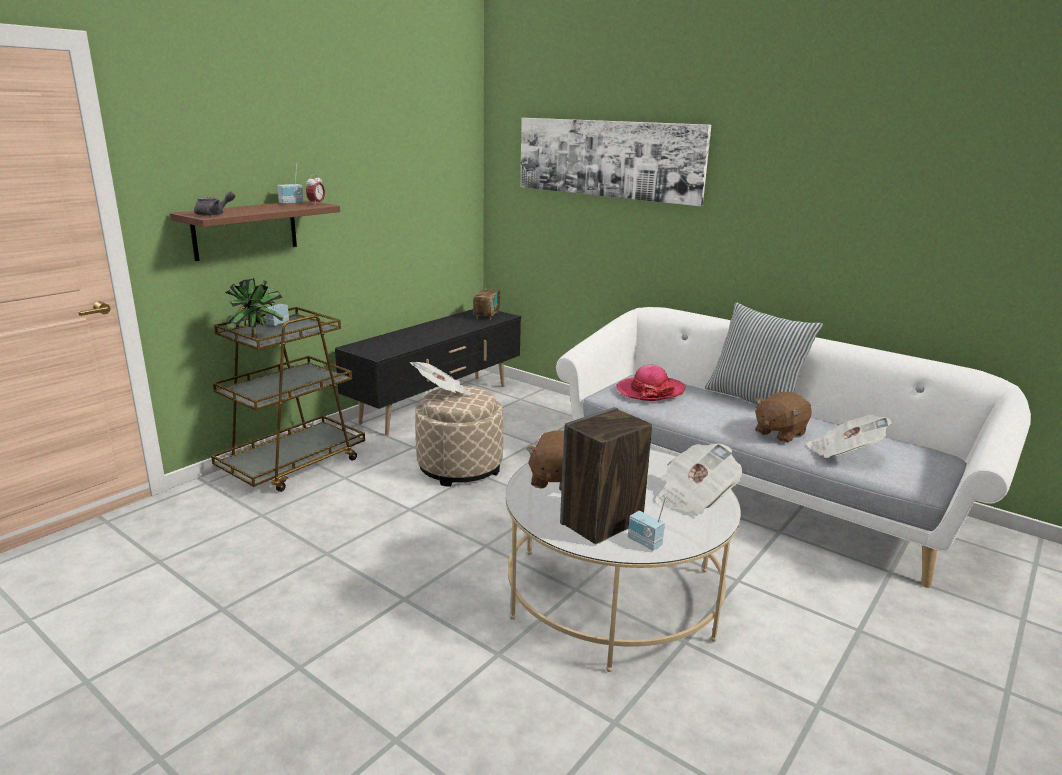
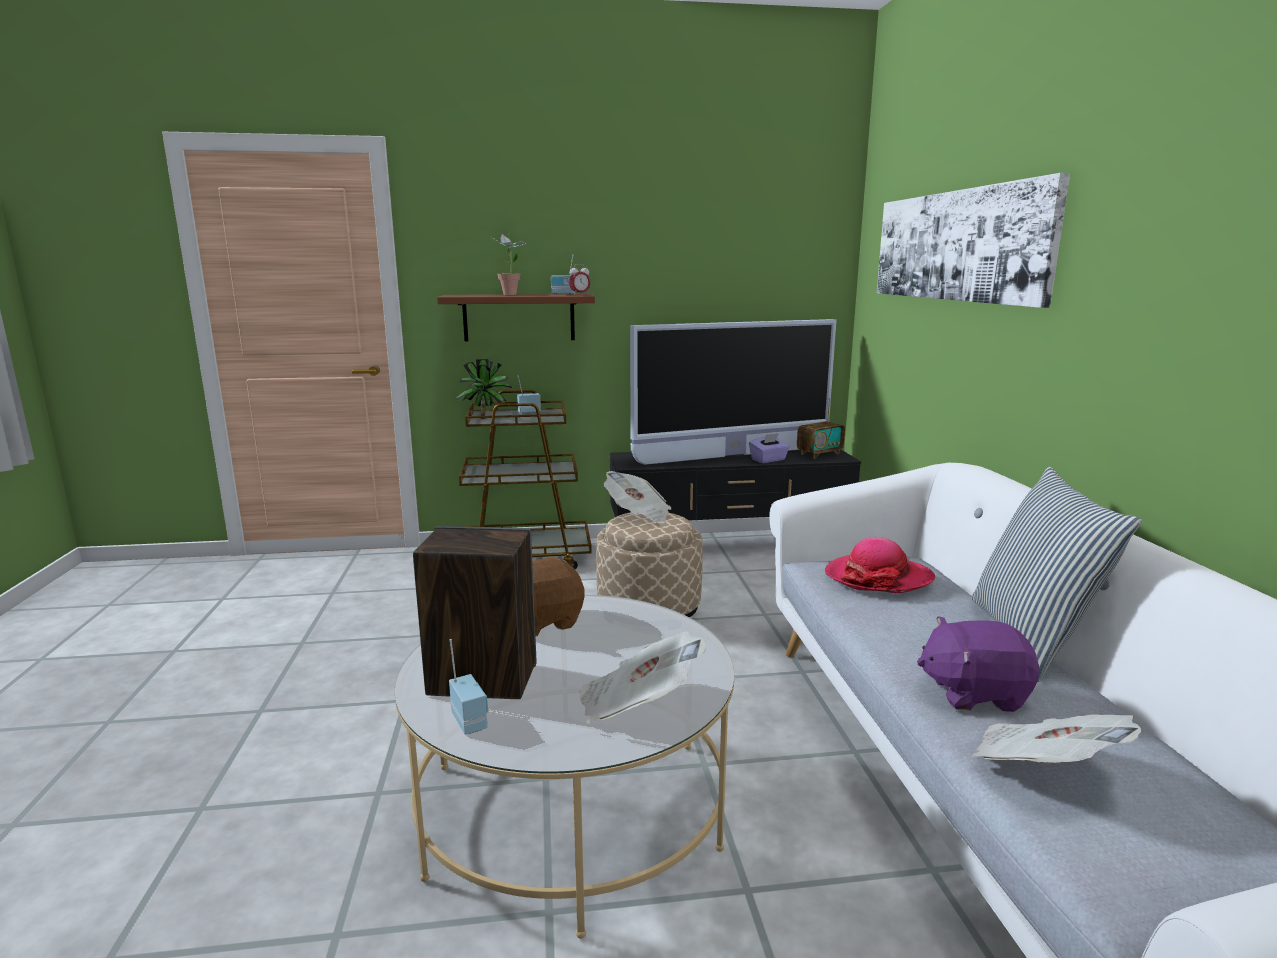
camera: 45 degrees right, 5 degrees down
grey teapot [194,192,235,216] -> none
radio [628,496,666,550] -> radio turned 150 degrees clockwise [449,639,488,735]
brown plush toy [755,392,812,443] -> purple plush toy [917,616,1040,712]
none -> potted plant [492,233,526,295]
none -> television [630,319,836,465]
none -> purple tissue box [749,433,790,463]

